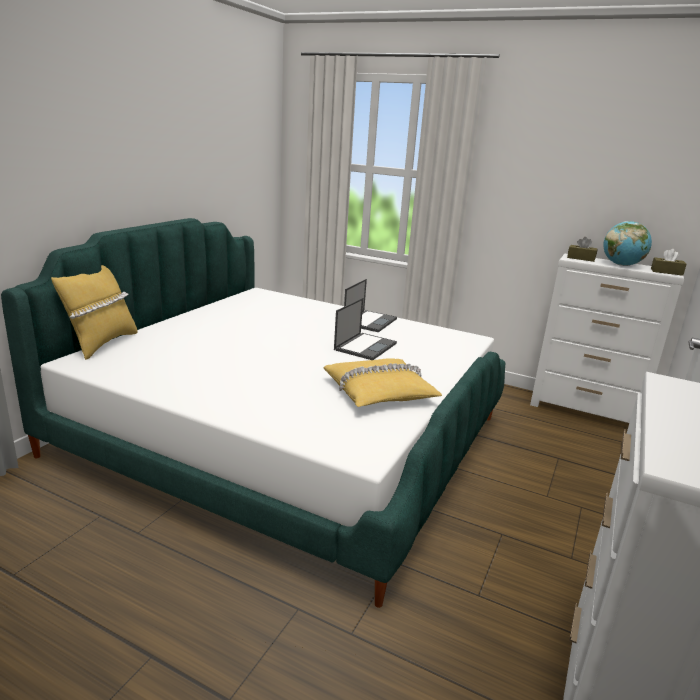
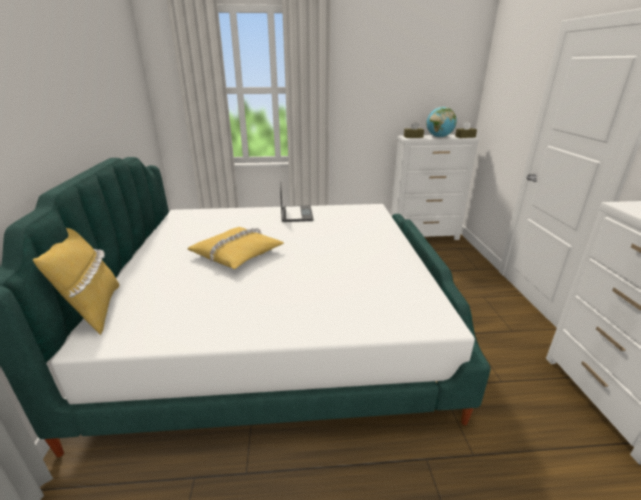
camera: 30 degrees left, 5 degrees up
yellow pillow [324,358,442,407] -> yellow pillow moved to [188,227,284,269]
laptop [334,298,397,360] -> none

